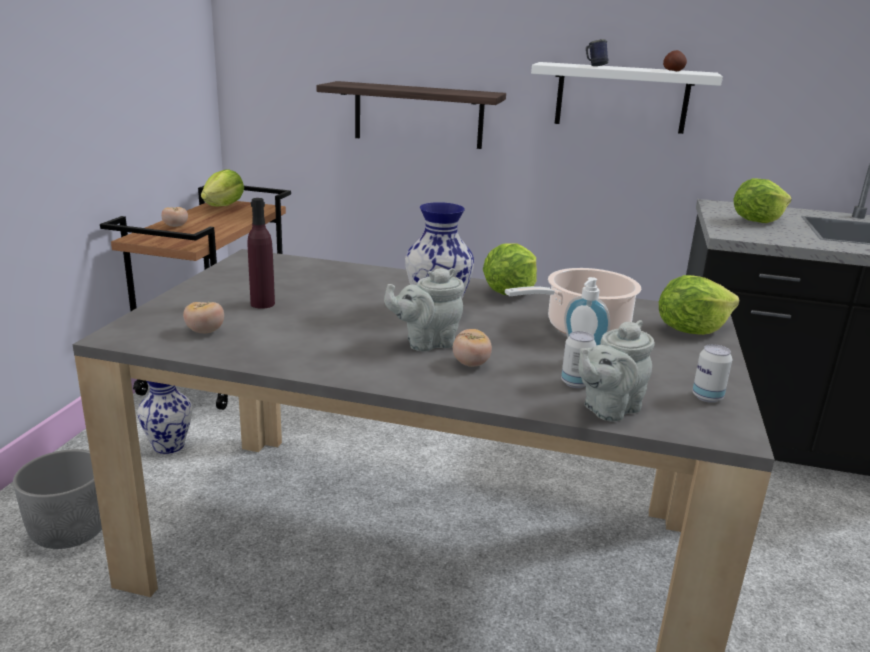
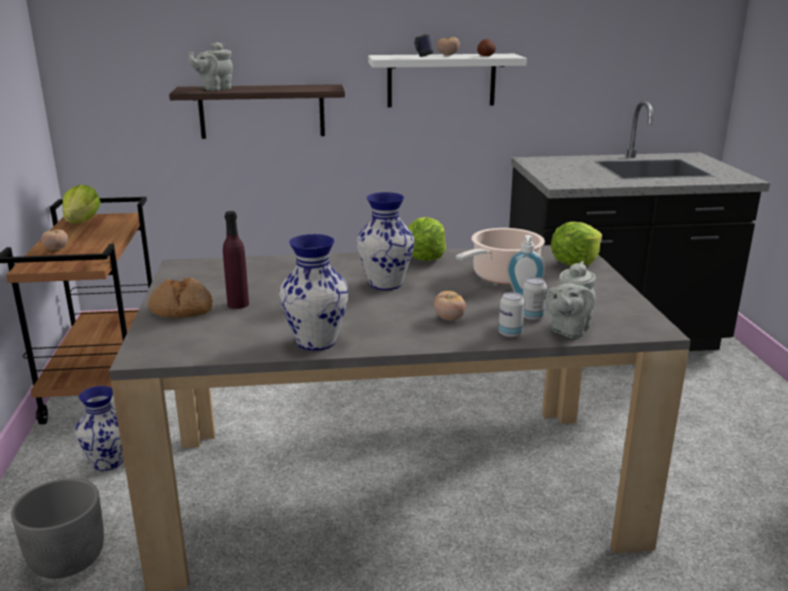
camera: 20 degrees left, 0 degrees up
tomato [183,302,224,333] -> tomato moved to [437,37,460,56]
grey teapot [384,268,464,351] -> grey teapot moved to [188,42,233,91]
can [692,344,732,403] -> can moved to [499,292,525,338]
lettuce [733,178,792,223] -> none
none -> bread [148,277,213,318]
none -> vase [279,234,349,351]

